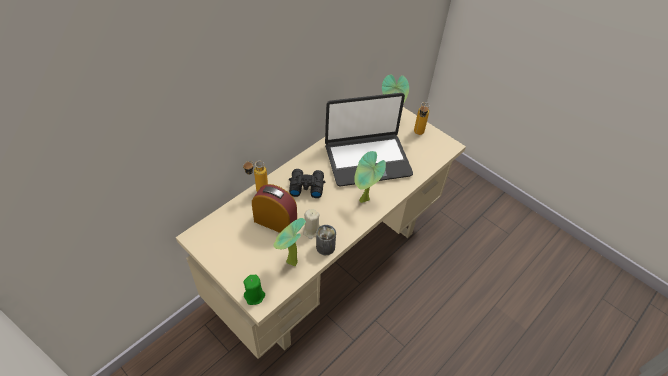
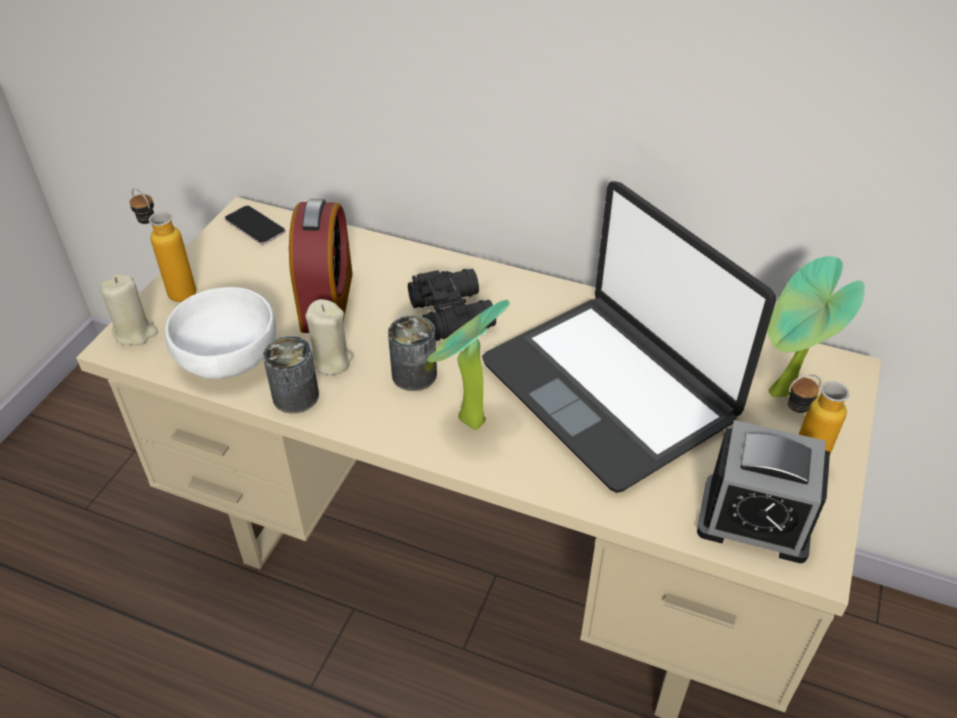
camera: 70 degrees right, 5 degrees down
bottle [243,161,268,192] -> bottle moved to [129,188,196,302]
green candle [244,274,265,305] -> beige candle [100,274,158,345]
potted plant [274,218,306,266] -> white bowl [165,287,276,379]
none -> phone [225,205,285,245]
none -> can [388,315,437,391]
none -> alarm clock [697,420,830,563]

